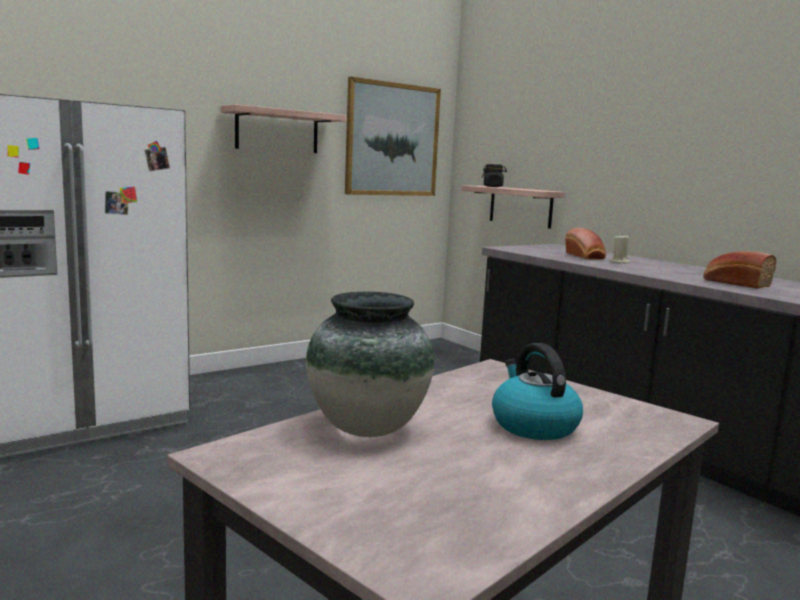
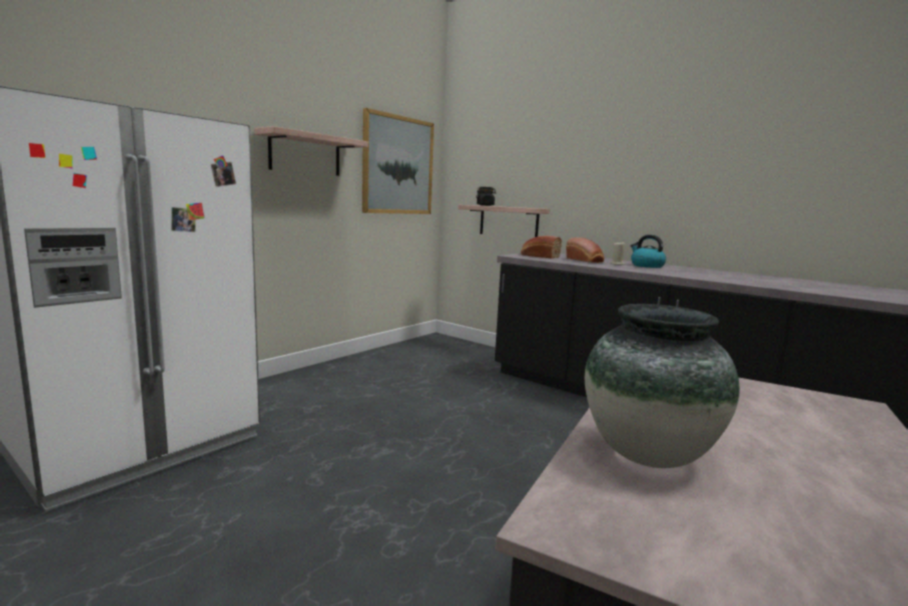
camera: 15 degrees left, 0 degrees up
kettle [492,343,583,440] -> kettle moved to [631,235,666,268]
bread [703,251,776,289] -> bread moved to [521,236,562,259]

